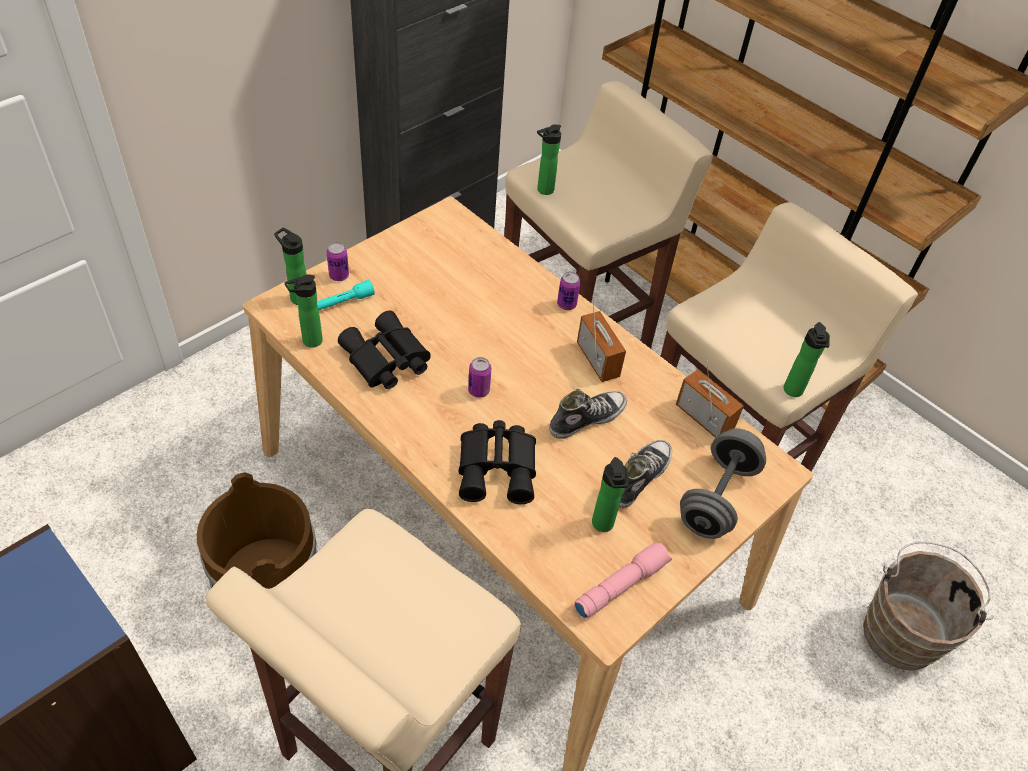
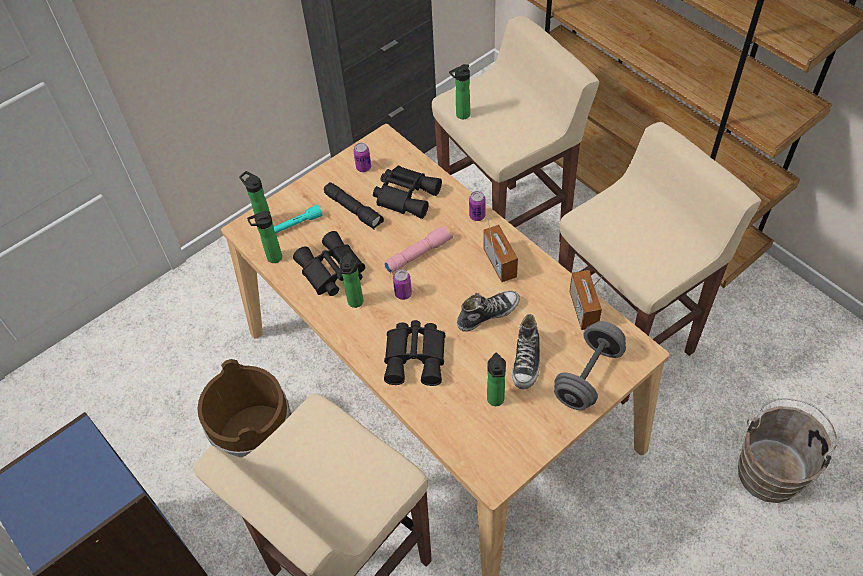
camera: 10 degrees right, 5 degrees up
can [327,242,349,281] -> can moved to [353,143,371,172]
pink flashlight [574,542,672,619] -> pink flashlight moved to [384,226,453,274]
shoe [619,440,672,508] -> shoe turned 150 degrees clockwise [512,314,540,389]
radio [676,360,744,437] -> radio turned 150 degrees counterclockwise [570,270,604,330]
bottle [783,322,830,397] -> bottle moved to [340,253,364,308]
none -> black flashlight [324,182,384,229]
none -> black binoculars [373,166,442,219]

